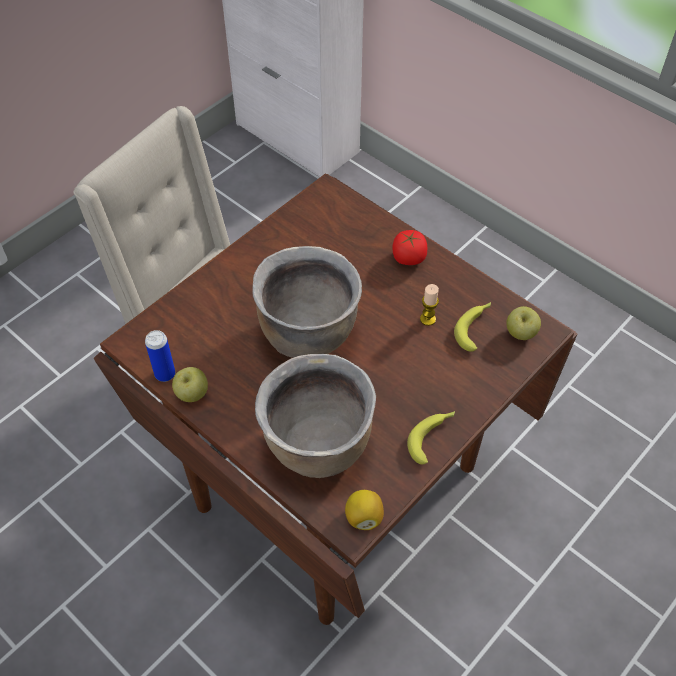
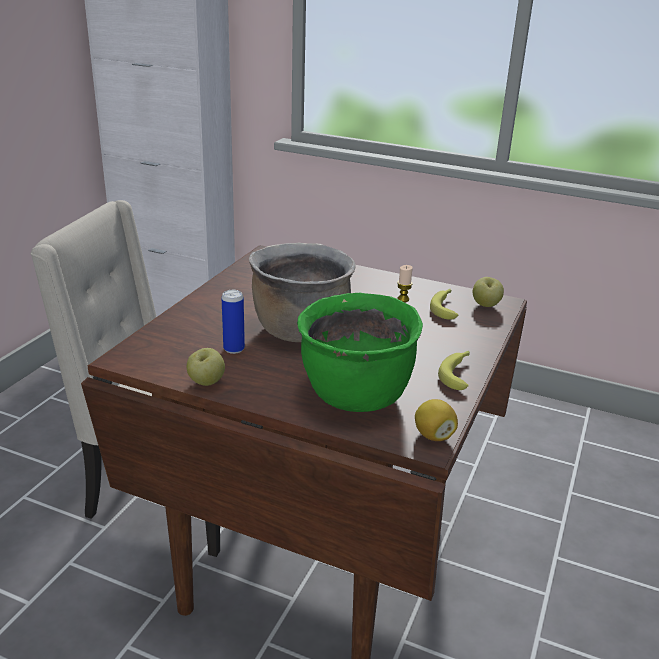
camera: 20 degrees left, 25 degrees down
can [145,330,175,382] -> can moved to [222,290,245,354]
brown cooking pot [255,354,376,478] -> green cooking pot [297,293,423,412]
tomato [392,230,427,265] -> none

